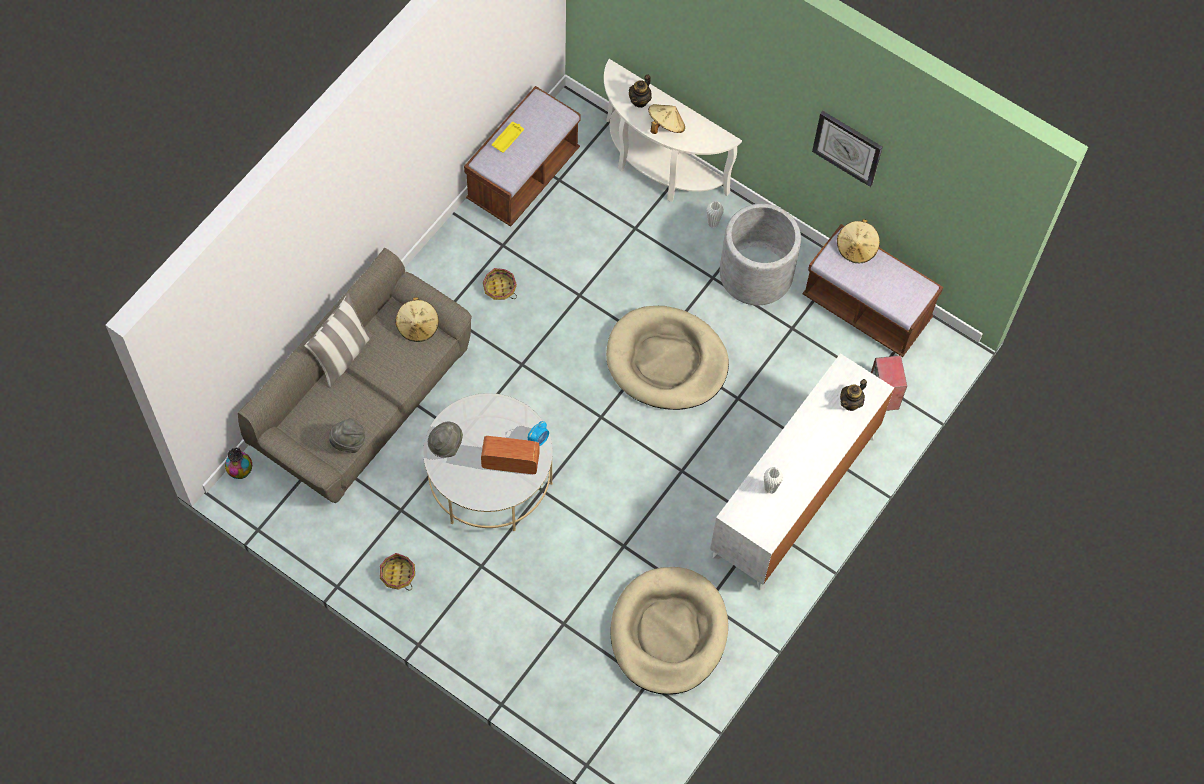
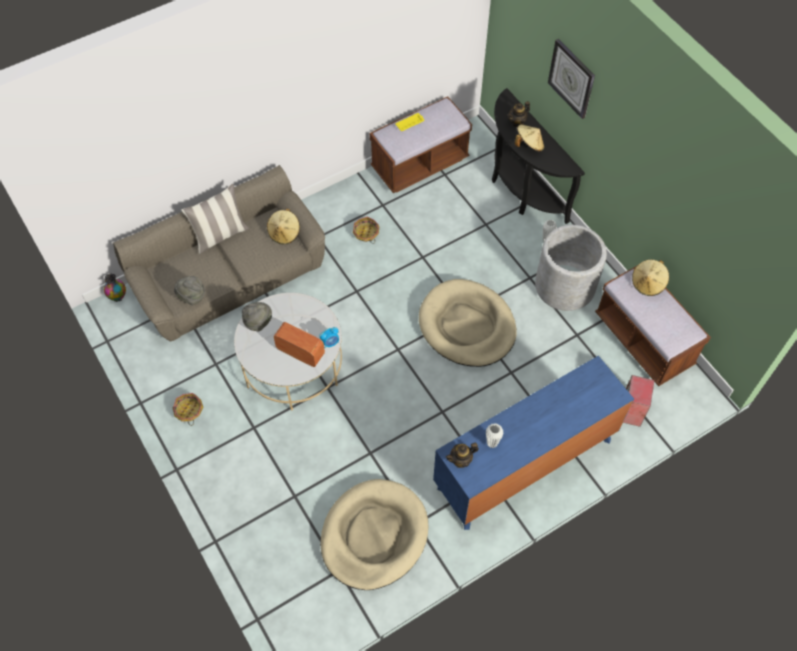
camera: 25 degrees right, 5 degrees down
white console table [604,59,742,202] -> black console table [492,88,585,224]
white dresser [710,353,894,590] -> blue dresser [433,356,634,530]
wall clock [812,111,883,187] -> wall clock moved to [548,39,595,119]
teapot [840,379,867,411] -> teapot moved to [446,443,479,468]

